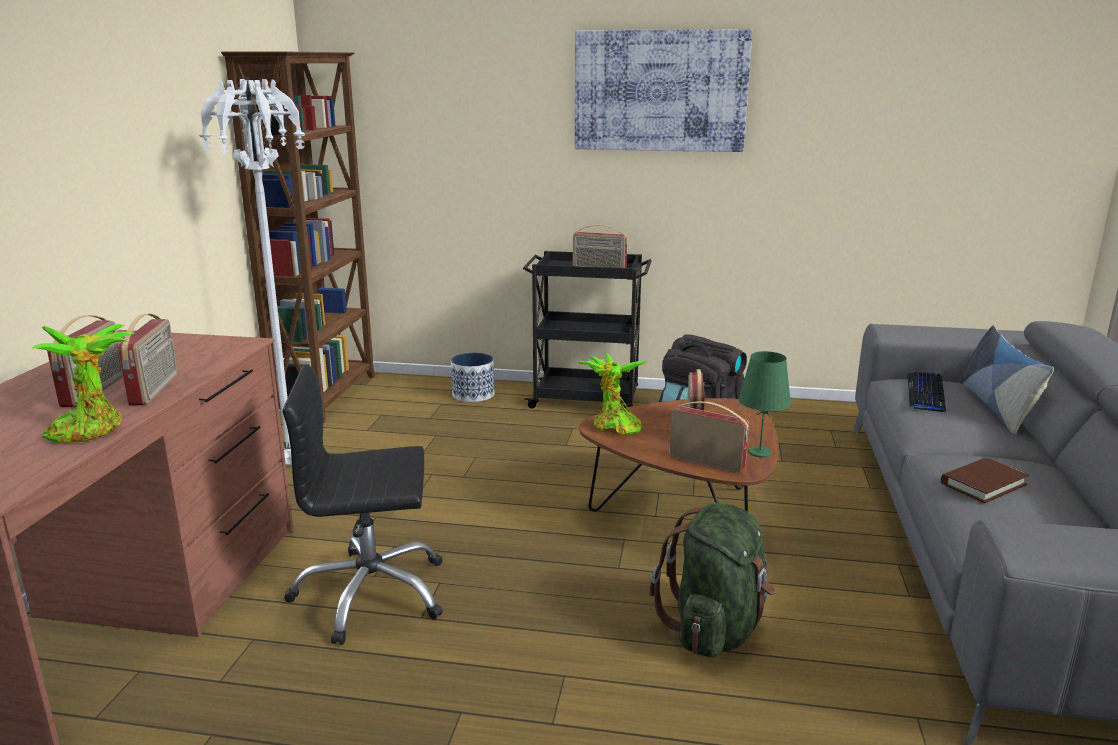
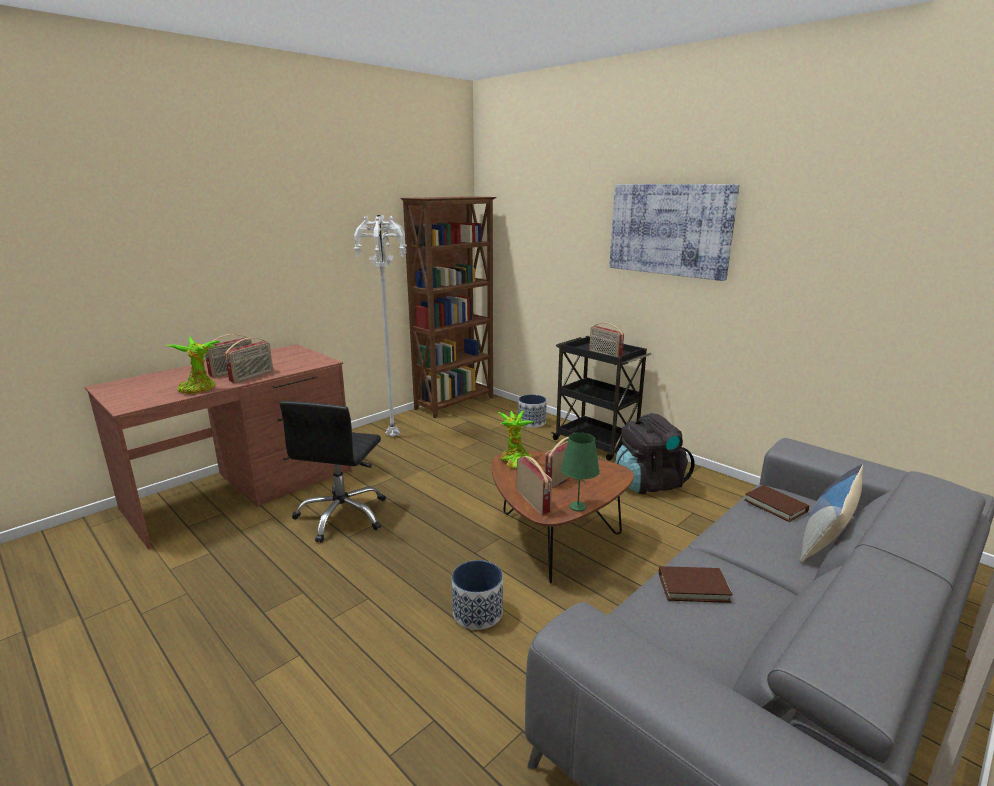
camera: 35 degrees right, 0 degrees up
black office chair [282,364,443,645] -> black office chair turned 105 degrees counterclockwise [279,401,386,543]
green backpack [650,503,776,657] -> planter [452,560,503,630]
keyboard [908,372,946,413] -> brown book [744,485,809,522]

